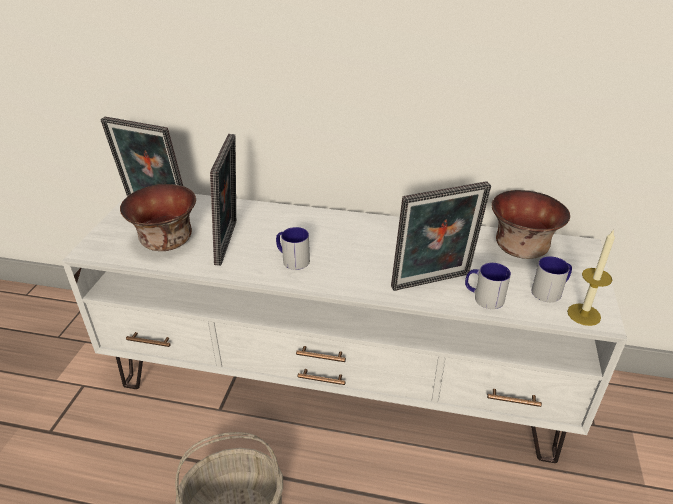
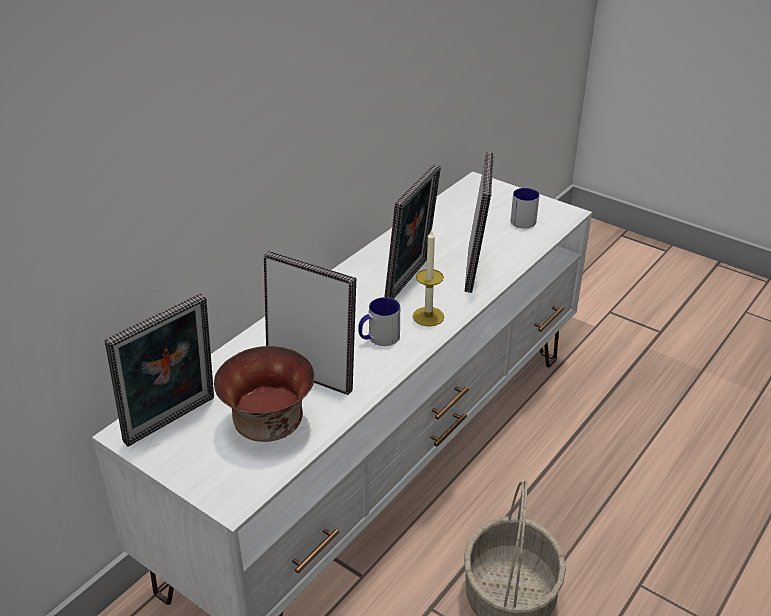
camera: 65 degrees left, 0 degrees up
mug [465,263,511,309] -> none
bowl [492,190,570,259] -> none
candle [567,229,615,326] -> candle moved to [413,229,444,326]
none -> picture frame [384,164,441,299]

